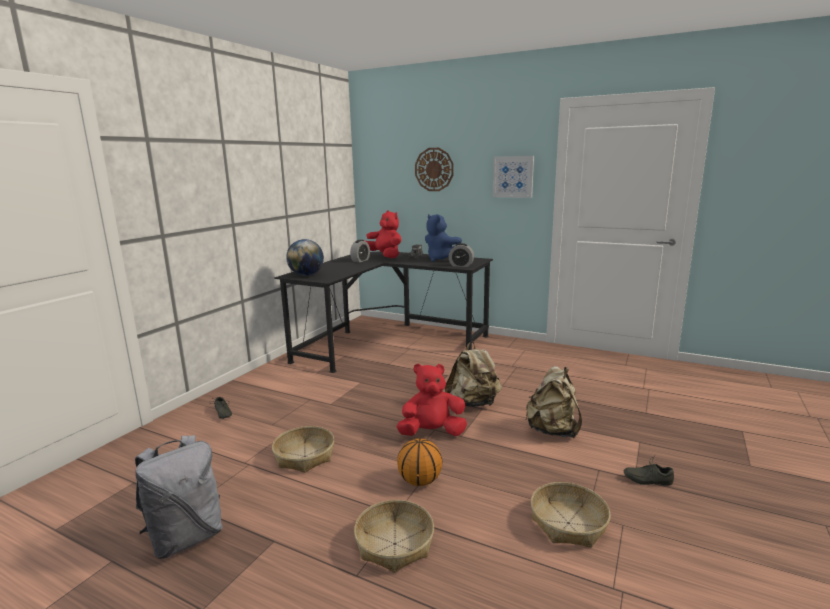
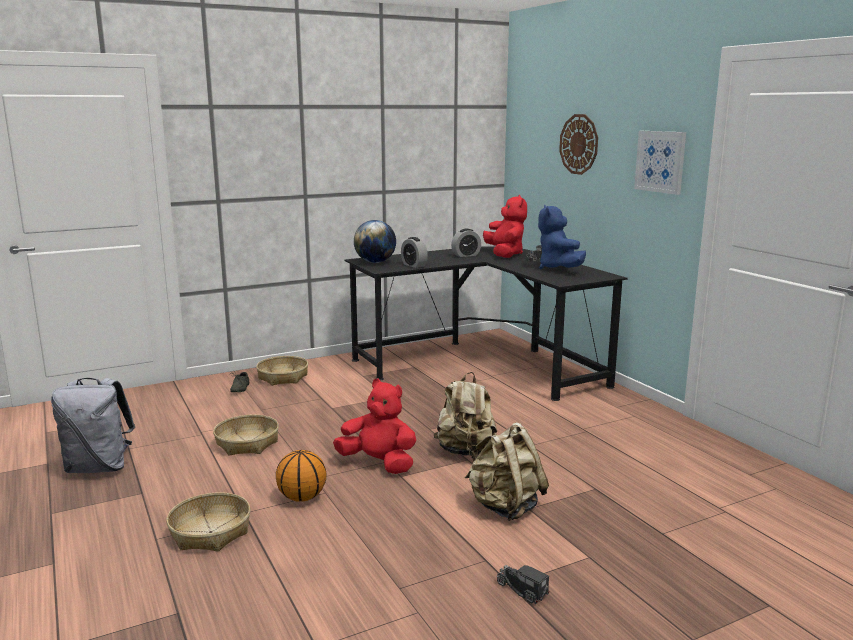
camera: 35 degrees right, 0 degrees up
alarm clock [449,243,474,267] -> alarm clock moved to [401,237,428,268]
basket [531,482,611,548] -> basket moved to [256,356,308,385]
grey shoe [623,455,674,486] -> toy truck [497,565,549,604]

